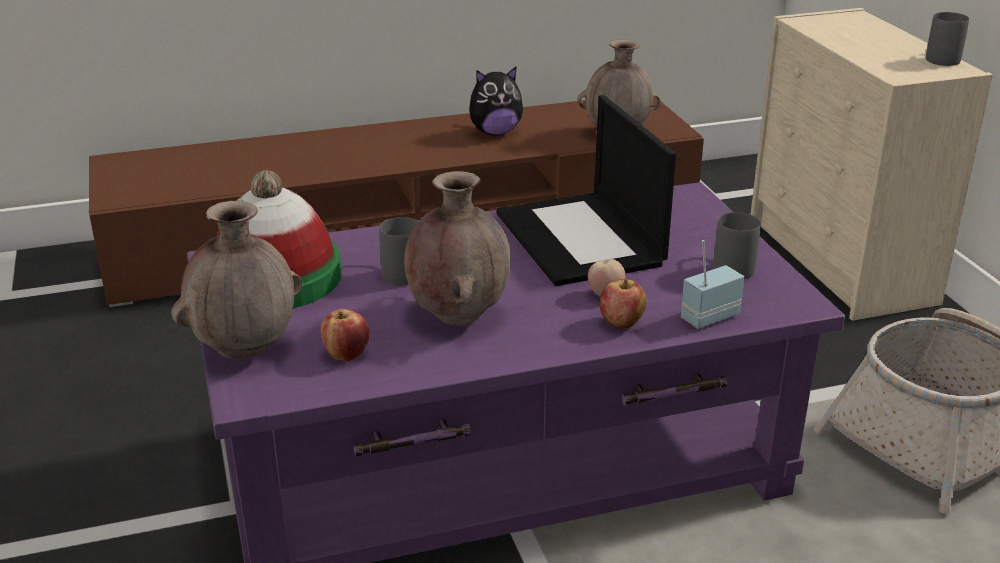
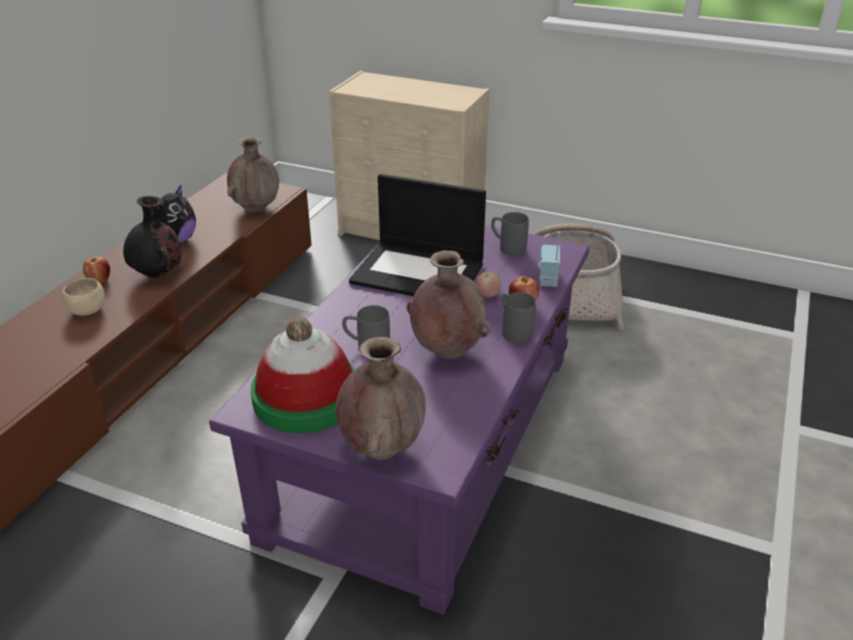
camera: 50 degrees left, 5 degrees up
apple [321,309,369,361] -> apple moved to [83,257,110,283]
grey mug [926,12,969,66] -> grey mug moved to [502,292,536,343]
none -> beige bowl [62,278,105,316]
none -> black vase [123,196,182,278]

